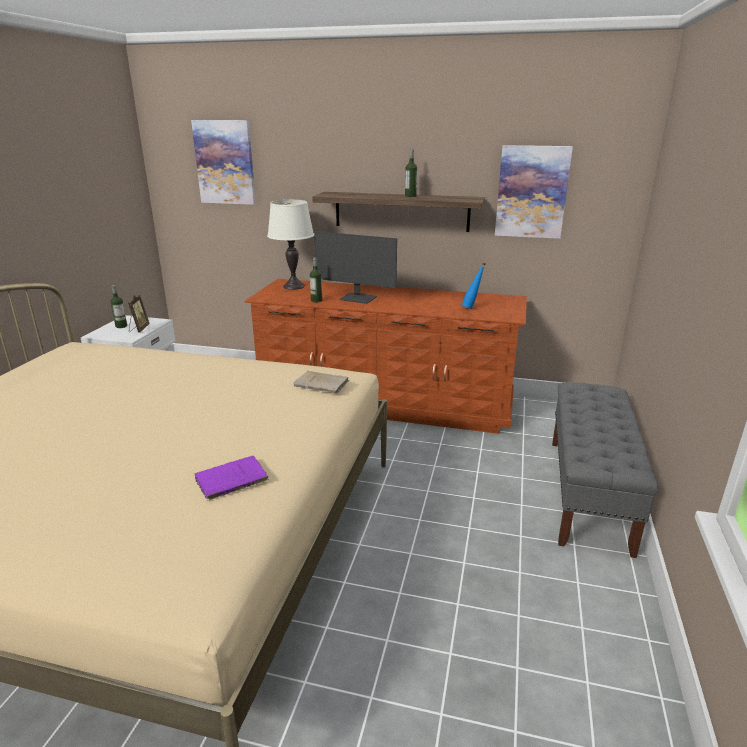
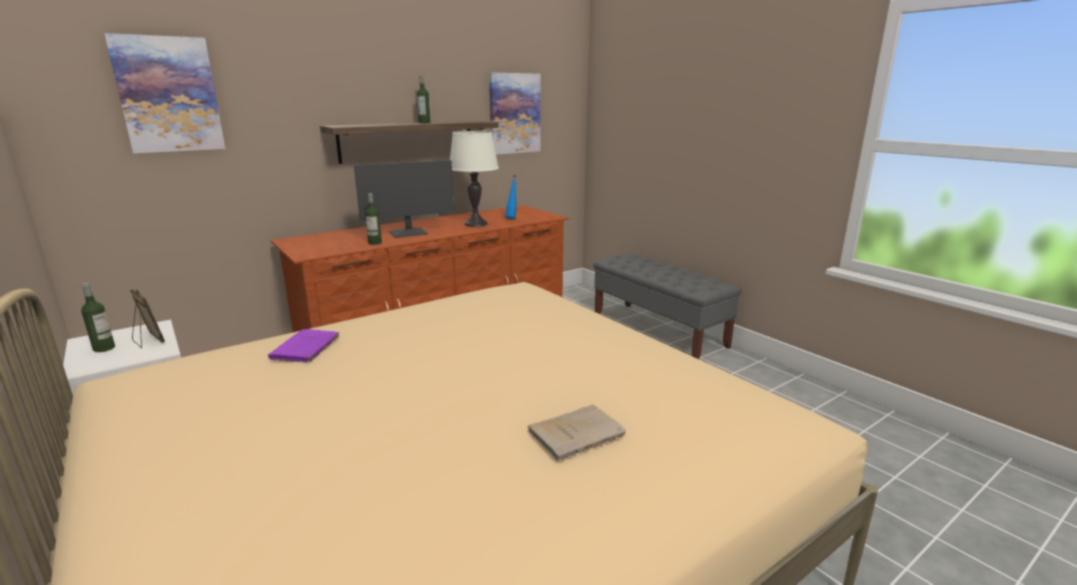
camera: 50 degrees left, 5 degrees down
purple book [194,456,269,501] -> purple book moved to [268,329,339,363]
white table lamp [267,200,314,290] -> white table lamp moved to [450,131,499,227]
beige book [294,371,349,393] -> beige book moved to [527,405,626,461]

